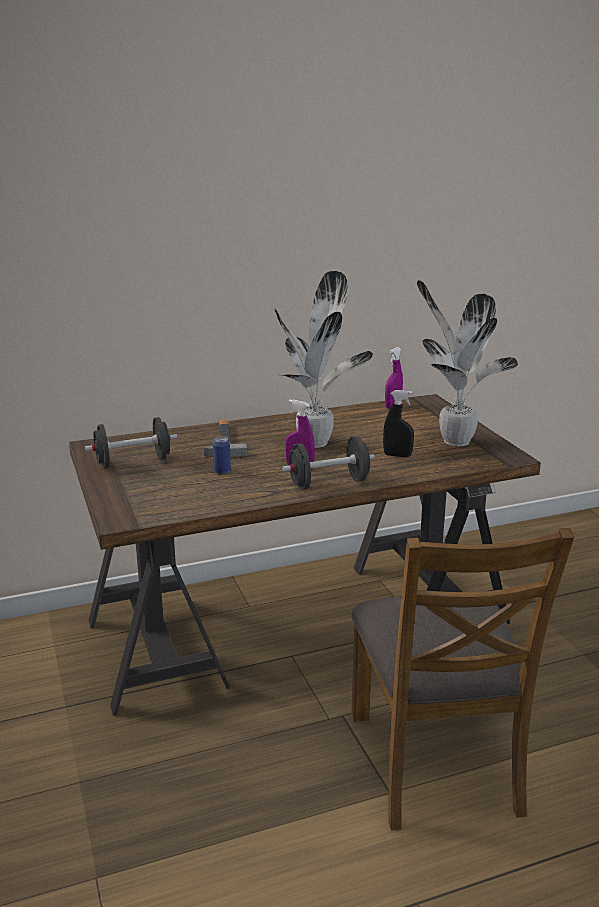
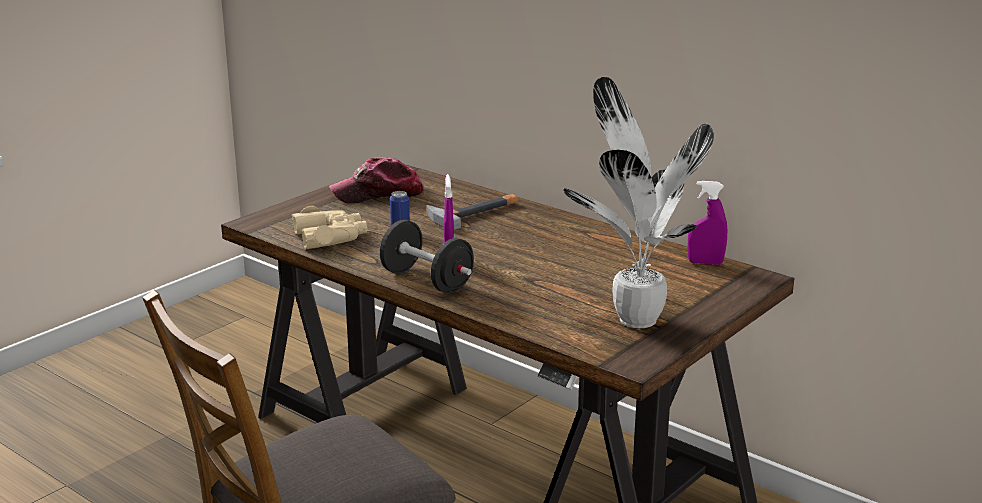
camera: 60 degrees right, 0 degrees up
black dumbbell [85,417,177,468] -> cap [329,157,424,204]
potted plant [275,271,373,448] -> none
black spray bottle [383,390,414,457] -> none
none -> beige binoculars [292,205,368,249]

